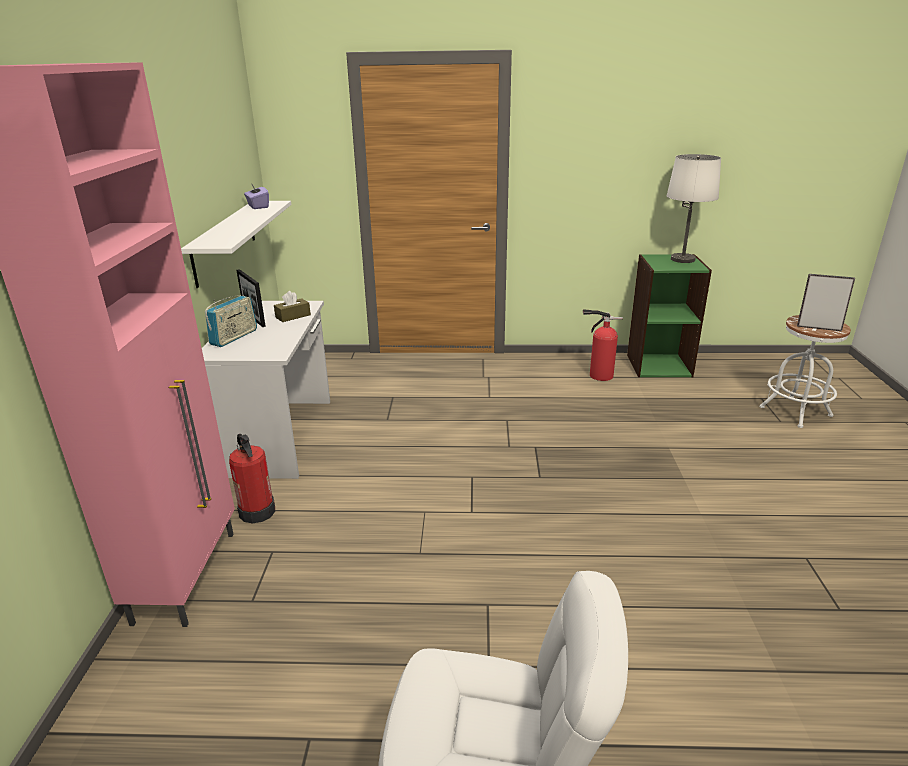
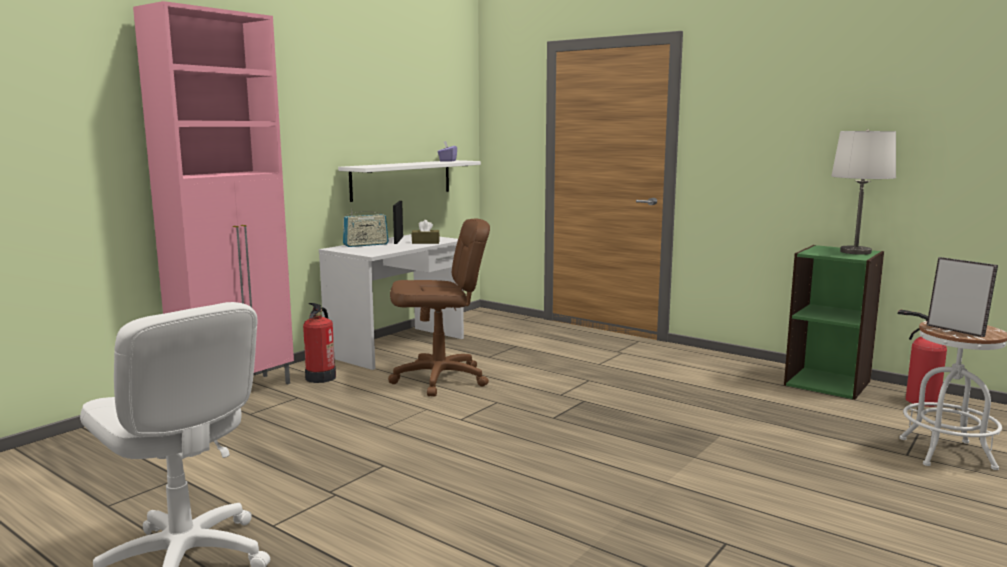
camera: 35 degrees right, 15 degrees down
fire extinguisher [583,310,623,381] -> fire extinguisher moved to [898,309,947,407]
none -> brown office chair [388,218,490,397]

